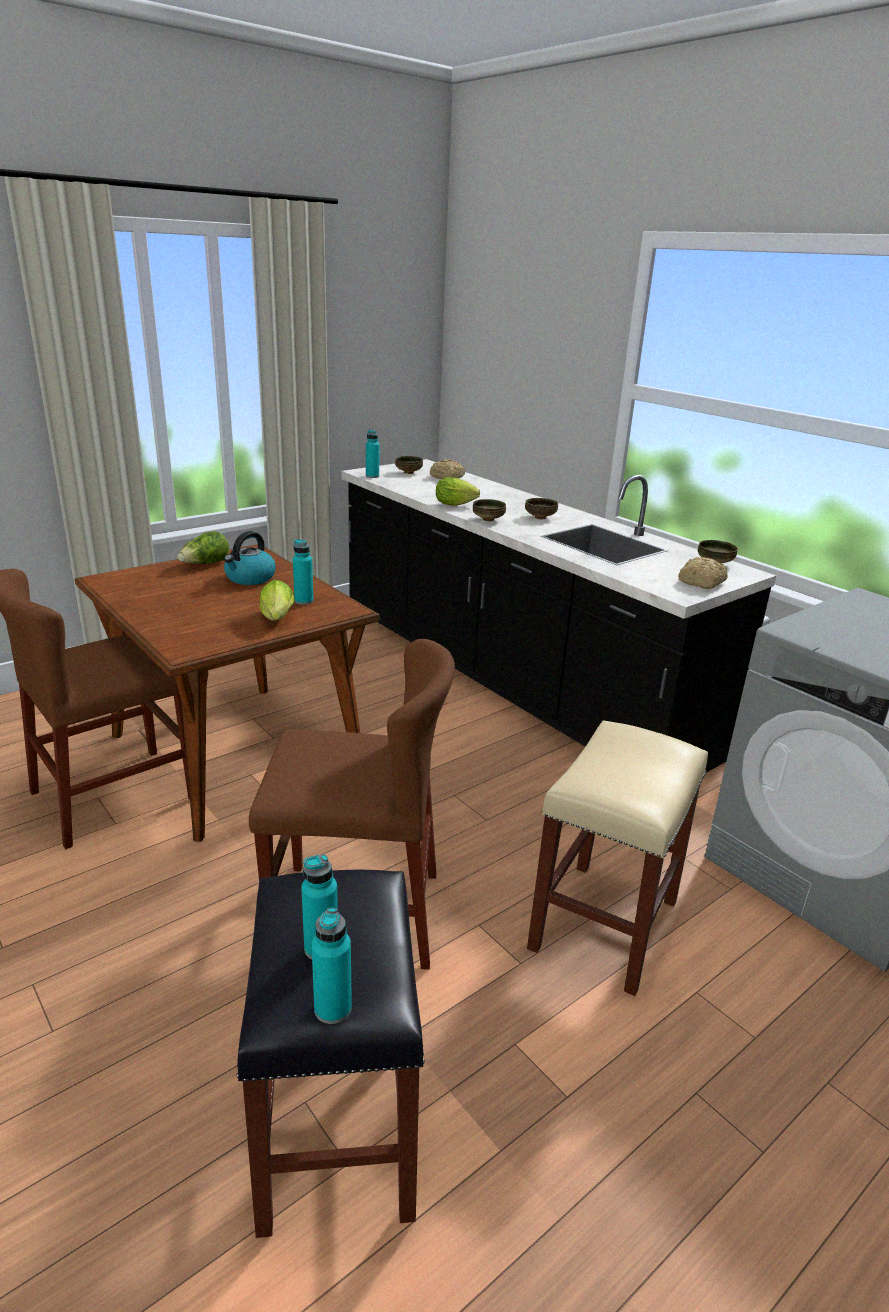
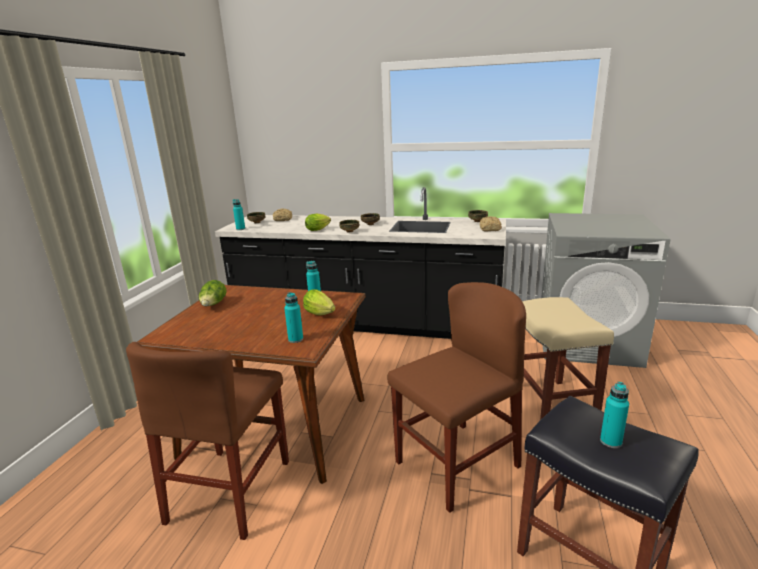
camera: 35 degrees left, 5 degrees down
kettle [224,531,276,585] -> none
turquoise bottle [312,908,352,1024] -> turquoise bottle moved to [284,292,303,343]

